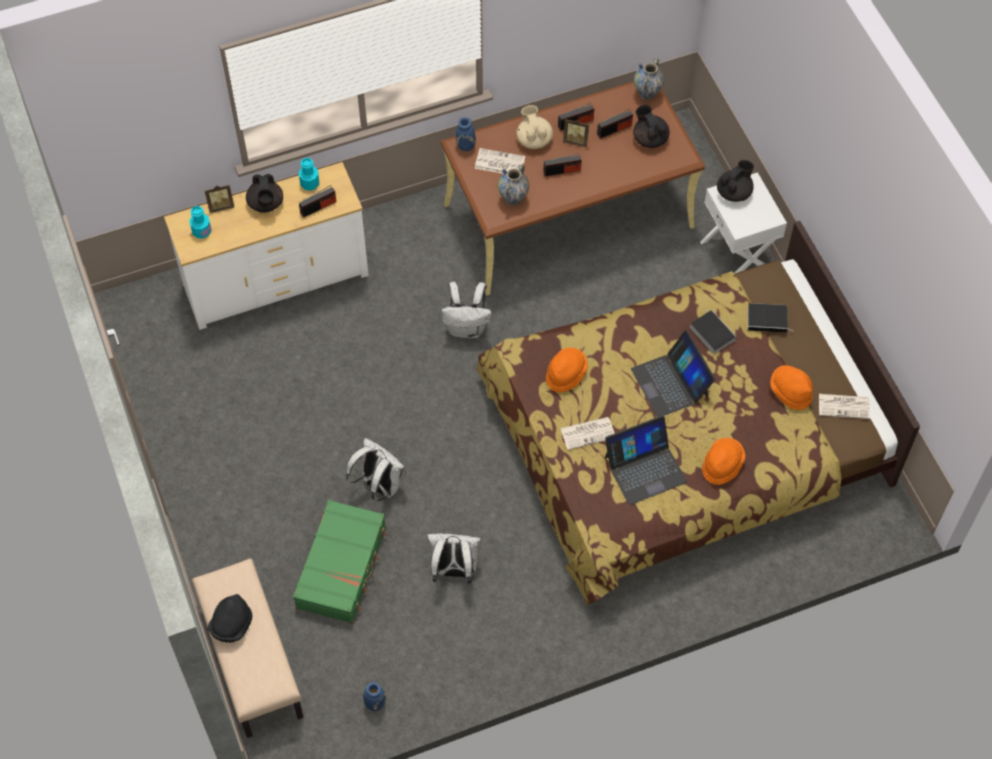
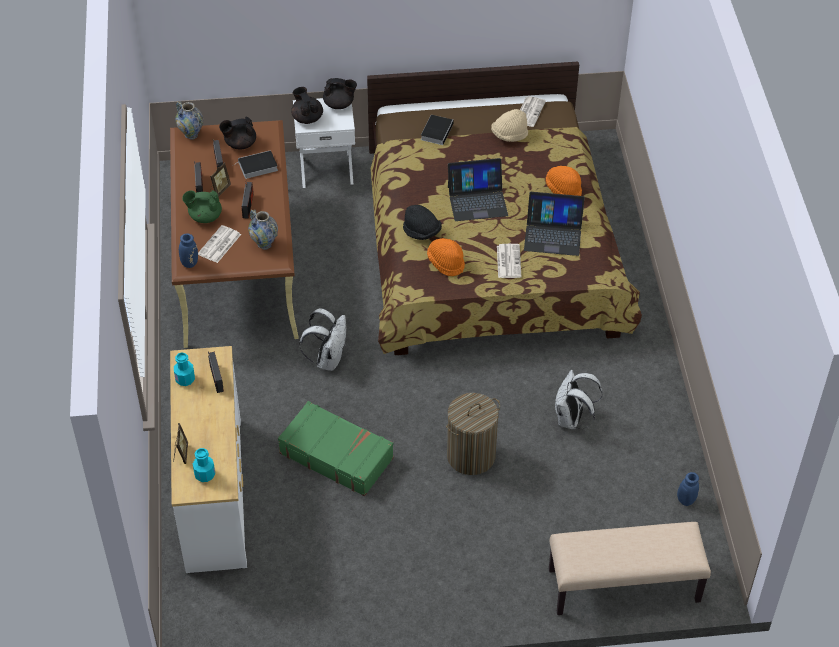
camera: 75 degrees left, 10 degrees down
black hat [208,594,252,643] -> black hat moved to [403,205,442,240]
black teapot [246,174,283,213] -> black teapot moved to [323,78,357,109]
green suitcase [293,500,388,623] -> green suitcase moved to [278,401,394,496]
white backpack [346,438,406,501] -> laundry basket [446,393,500,475]
beige teapot [517,105,553,149] -> green teapot [182,190,222,223]
laptop [605,415,687,505] -> laptop turned 105 degrees clockwise [524,192,585,256]
book [690,310,736,354] -> book moved to [233,150,278,179]
orange hat [770,365,813,410] -> beige hat [491,109,528,142]

